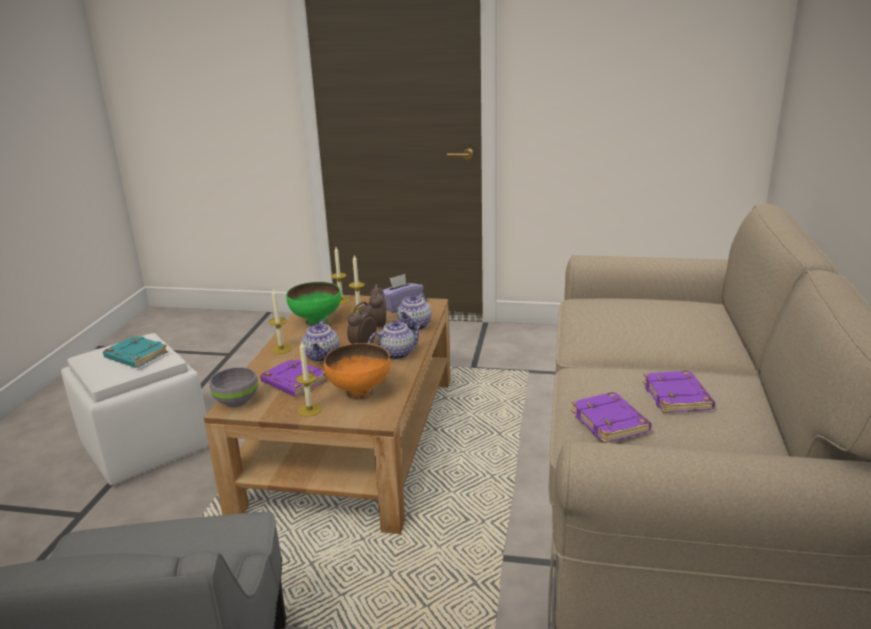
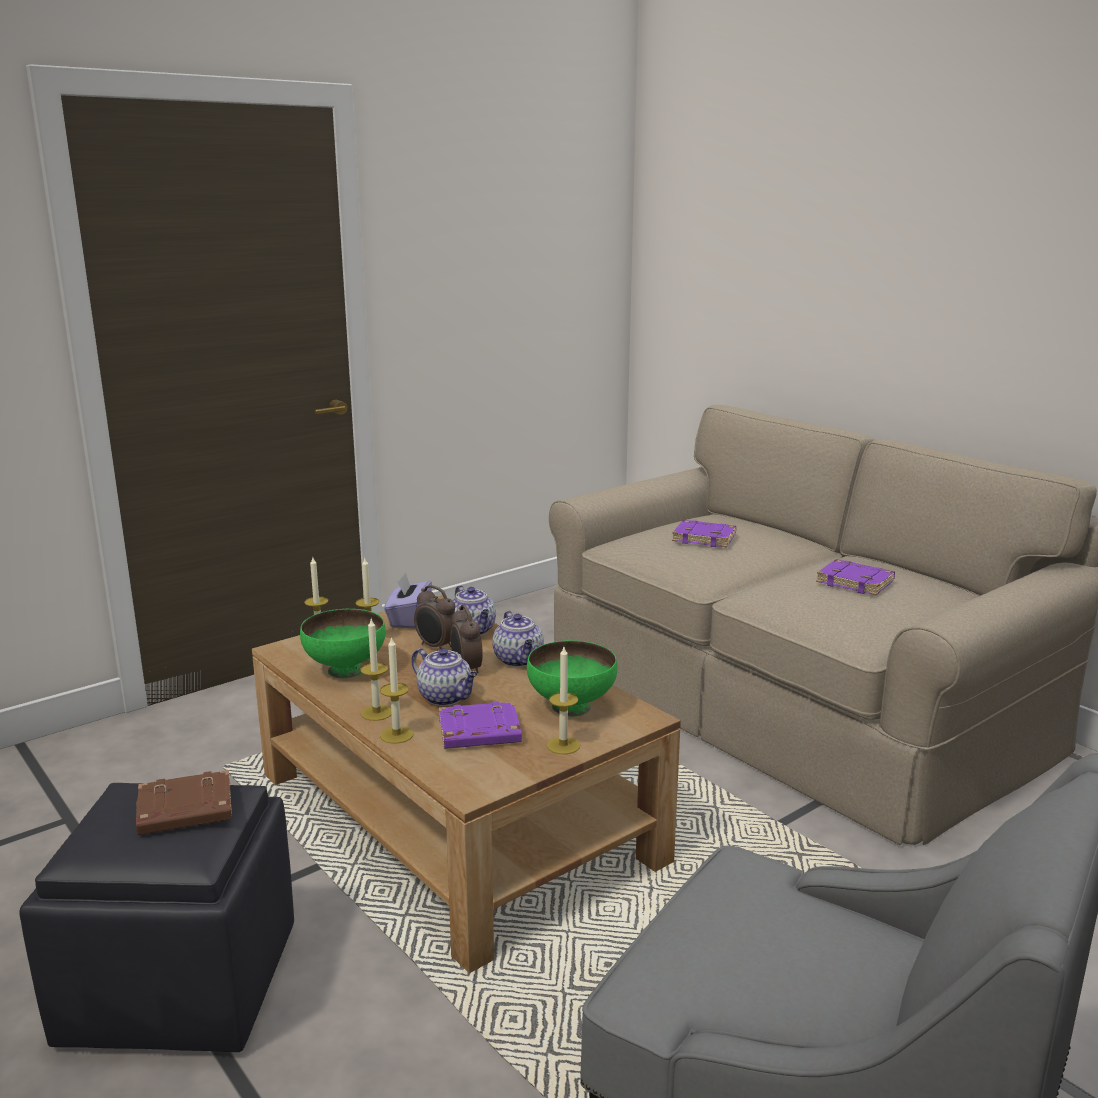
camera: 50 degrees left, 5 degrees down
white ottoman [61,333,209,485] -> black ottoman [19,783,294,1052]
turquoise book [103,335,168,368] -> brown book [136,770,232,835]
grey bowl [209,367,258,407] -> none
orange bowl [324,343,390,400] -> green bowl [527,640,617,716]
teapot [368,321,423,360] -> teapot turned 150 degrees clockwise [492,611,544,667]
purple book [571,392,652,443] -> purple book moved to [672,520,736,548]
none -> candle [380,636,414,744]

